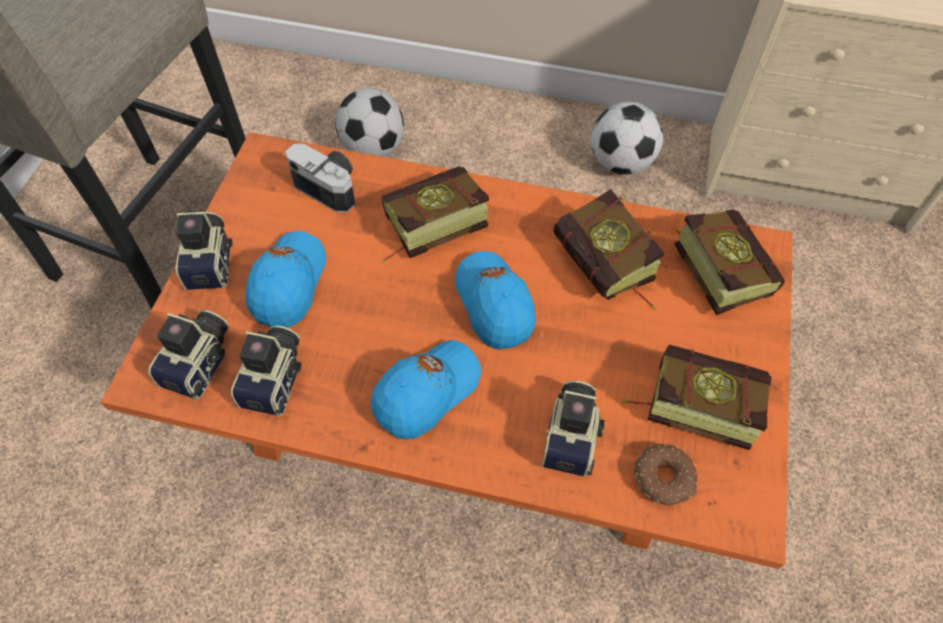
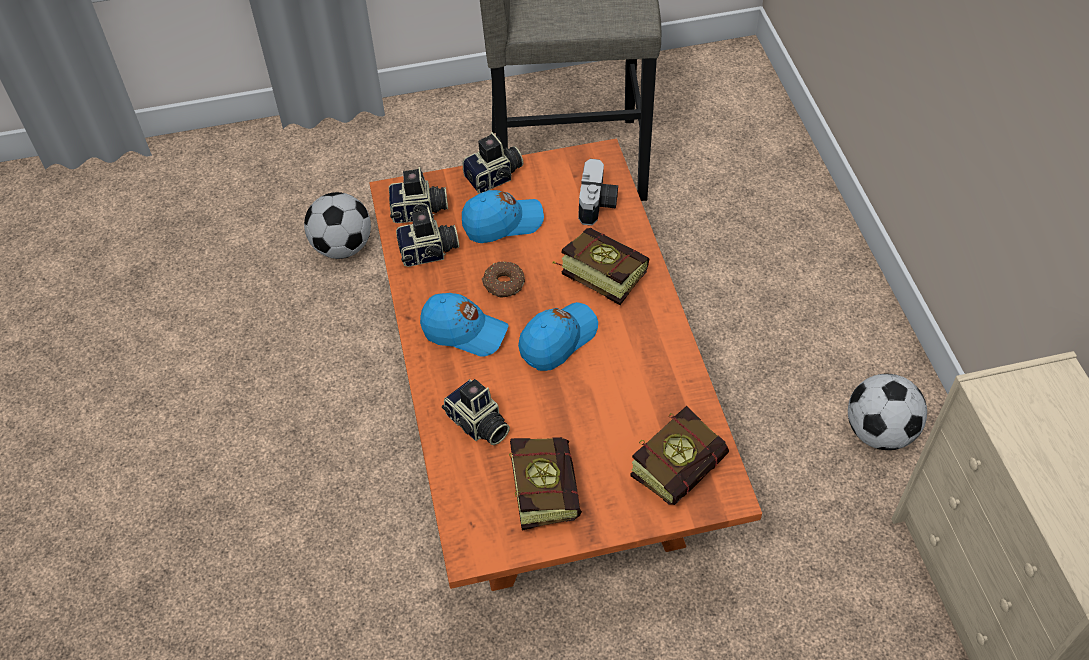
camera: 65 degrees right, 5 degrees down
football [335,88,404,157] -> football moved to [304,192,371,259]
camera [542,380,604,477] -> camera turned 60 degrees clockwise [442,379,510,445]
book [554,189,664,310] -> none
donut [634,444,697,506] -> donut moved to [482,261,525,297]

